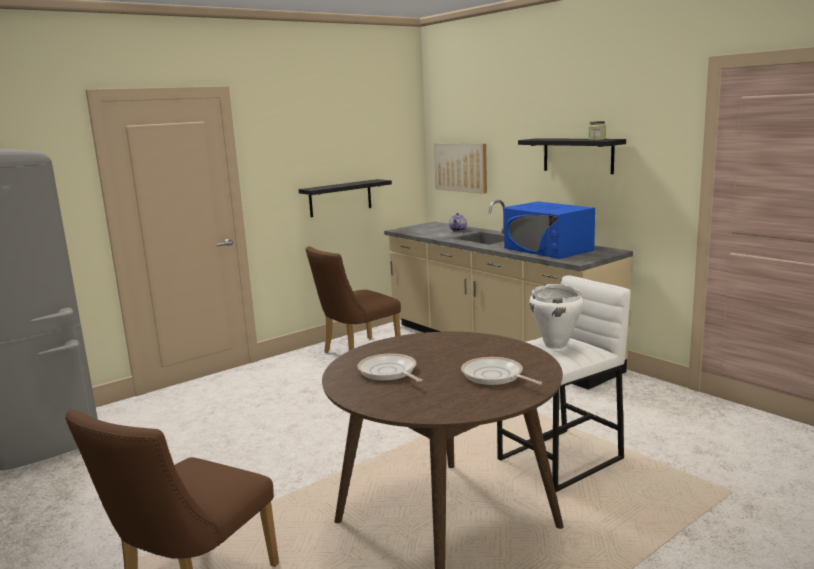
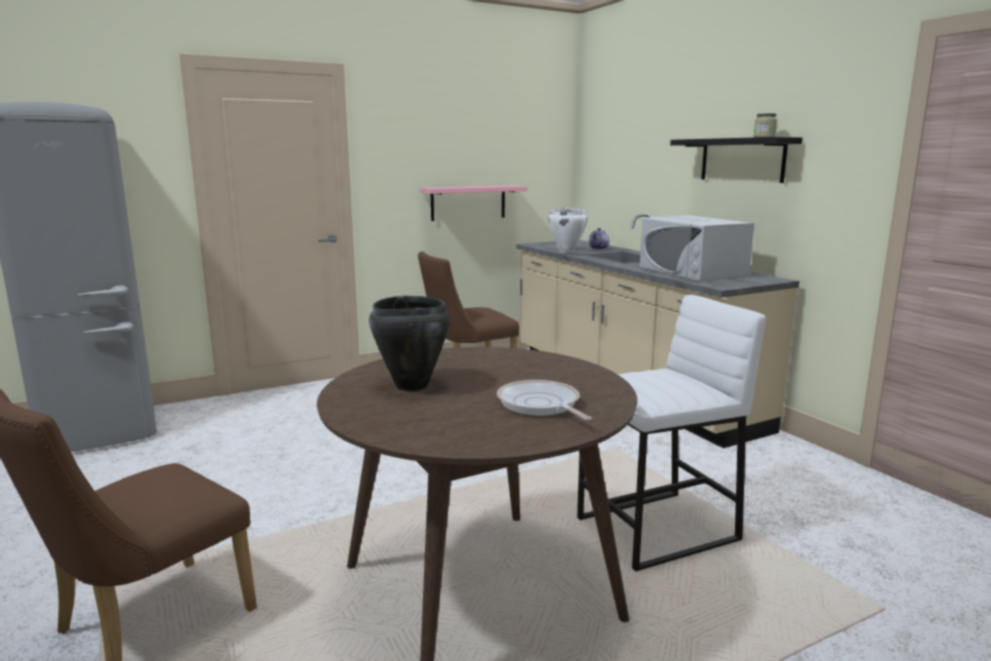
camera: 10 degrees right, 0 degrees up
black shelf [299,179,392,217] -> pink shelf [419,185,528,221]
frying pan [357,354,422,382] -> black cooking pot [369,296,450,391]
picture [434,143,487,194] -> none
blue microwave [504,202,595,259] -> white microwave [640,215,754,282]
white cooking pot [529,284,583,349] -> white cooking pot moved to [549,208,587,253]

